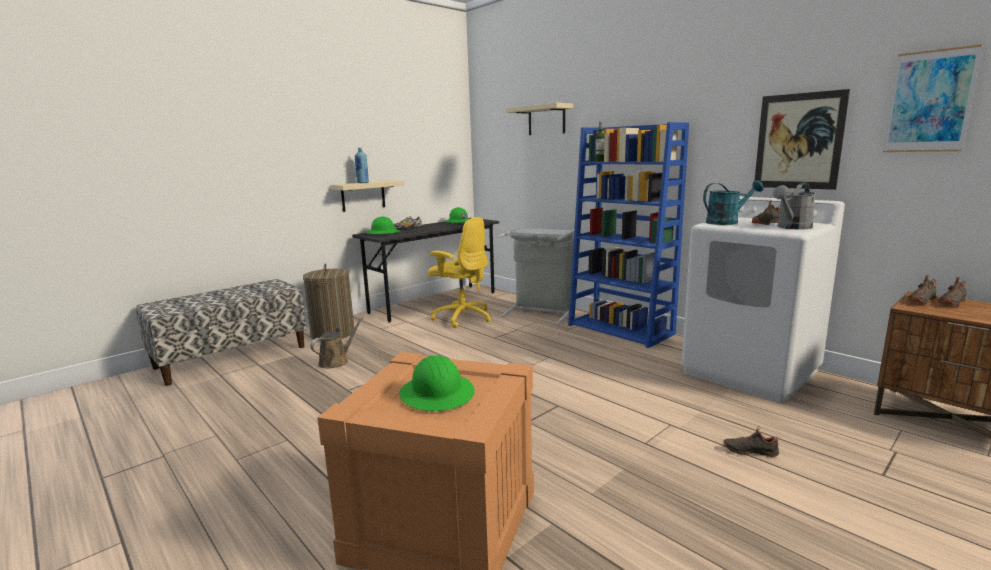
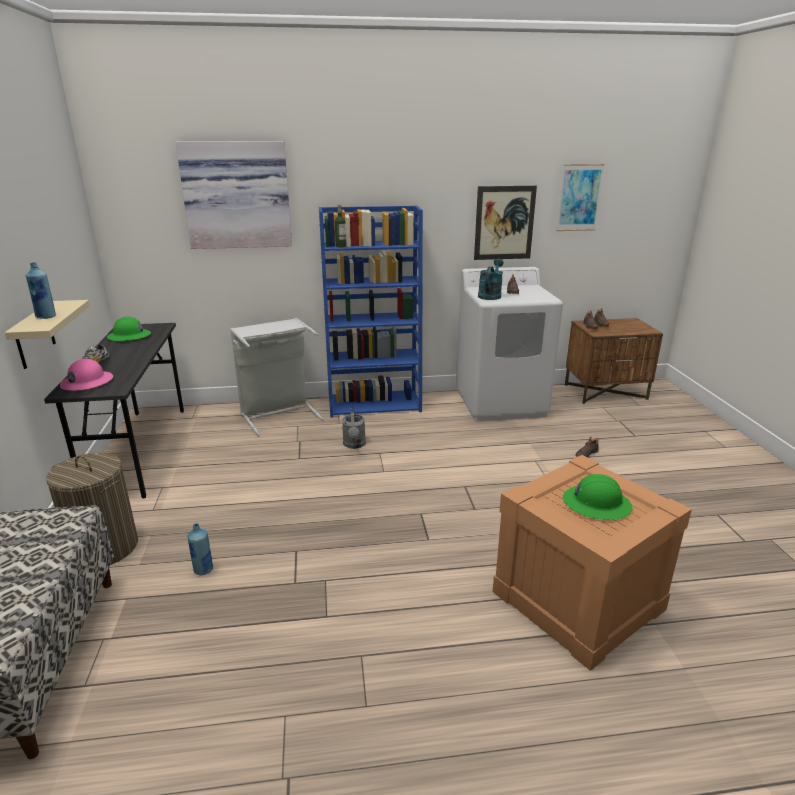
camera: 55 degrees left, 10 degrees up
brown watering can [310,317,363,368] -> blue bottle [188,523,213,575]
green hard hat [366,217,400,235] -> pink hard hat [60,359,113,391]
yellow office chair [428,217,491,328] -> none
beige shelf [505,103,573,135] -> picture [176,141,292,249]
grey watering can [773,183,816,229] -> grey watering can moved to [342,408,366,449]

